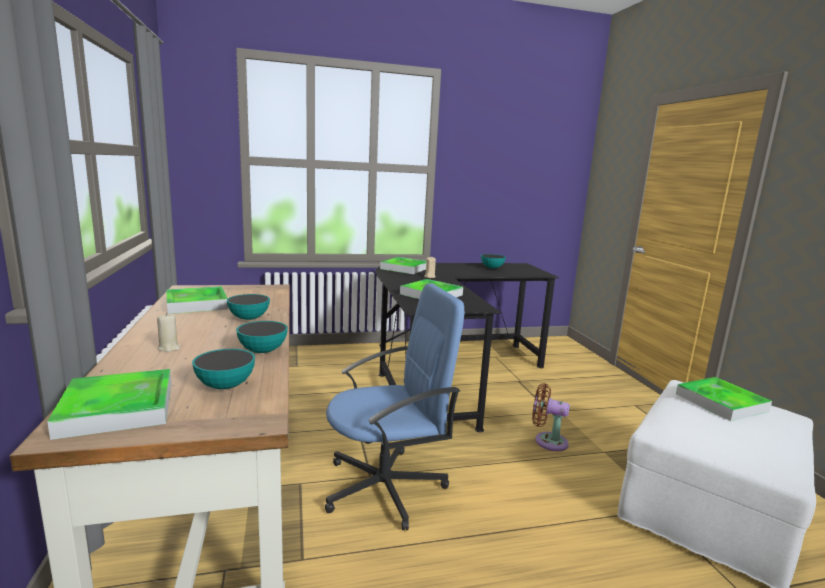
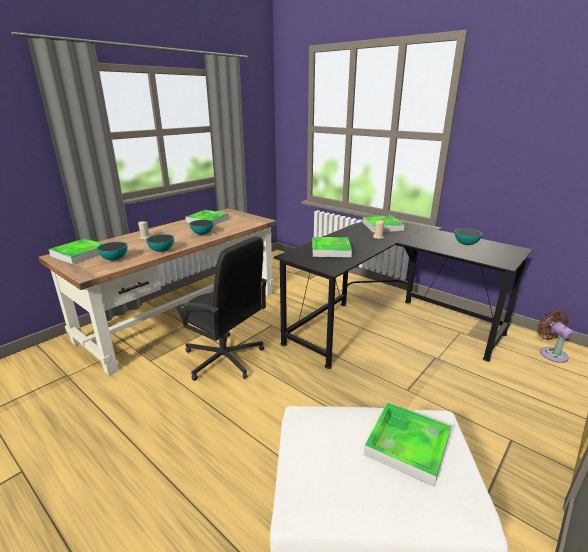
camera: 55 degrees right, 10 degrees up
blue office chair [325,283,464,531] -> black office chair [174,236,267,381]
brown fan [532,383,570,451] -> brown fan moved to [537,310,574,363]

